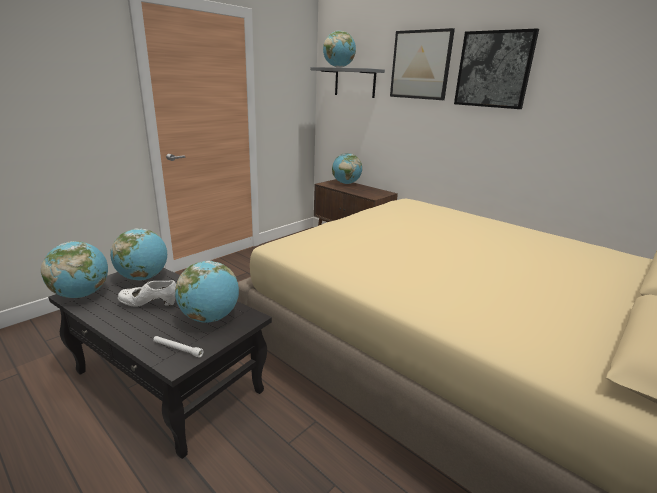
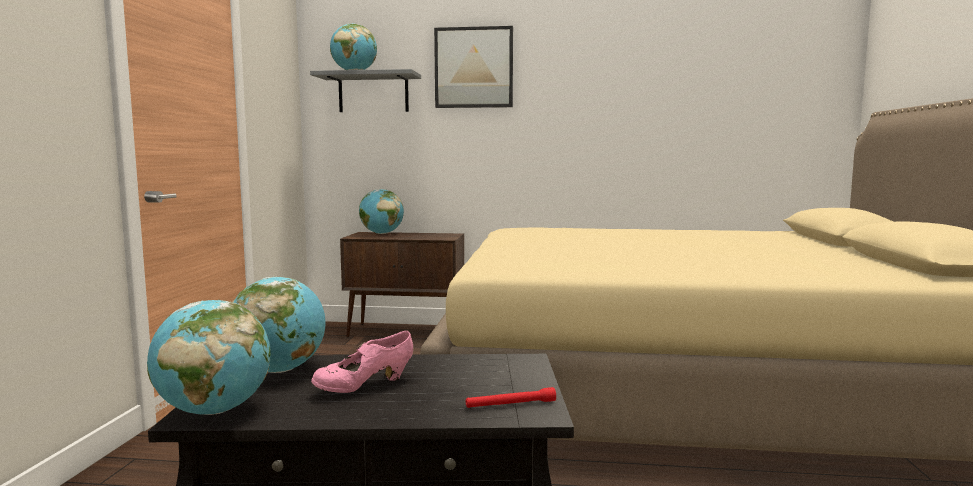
camera: 35 degrees left, 15 degrees down
white shoe [118,280,176,307] -> pink shoe [311,331,413,393]
white flashlight [153,336,204,358] -> red flashlight [466,387,556,408]
globe [175,261,239,323] -> none
picture [454,28,539,109] -> none

